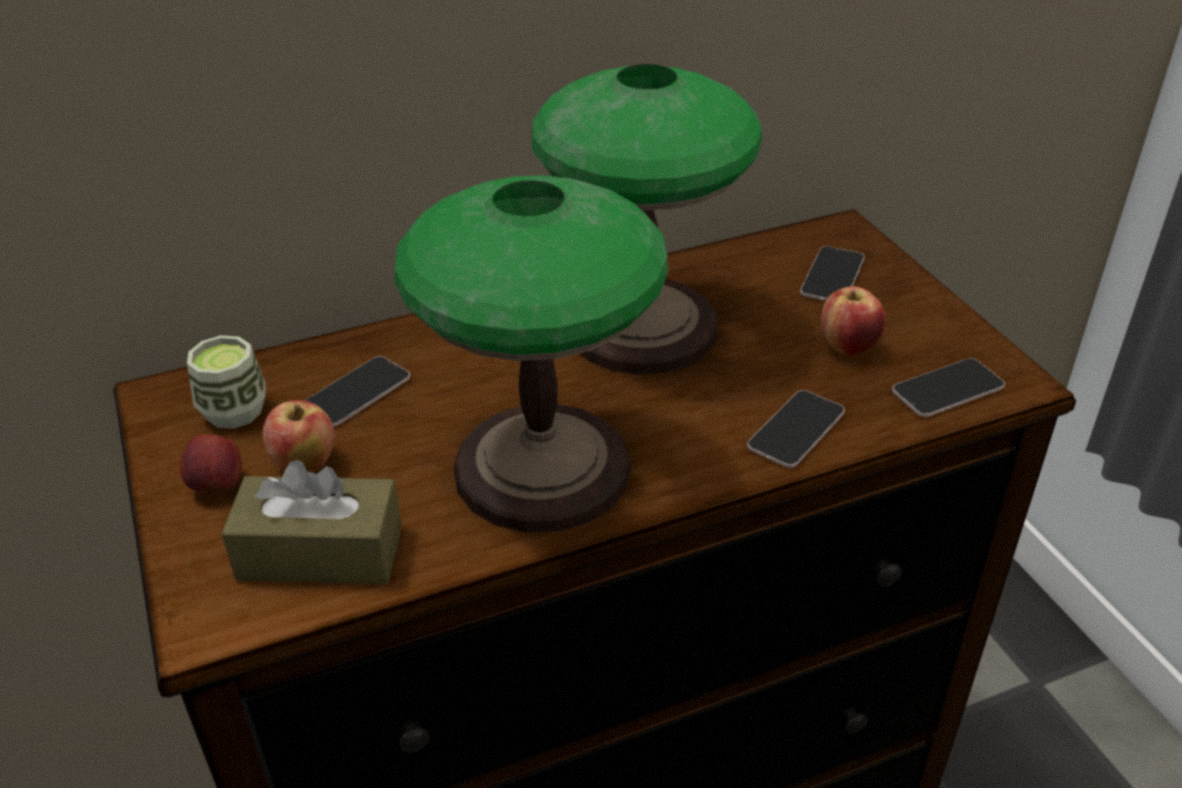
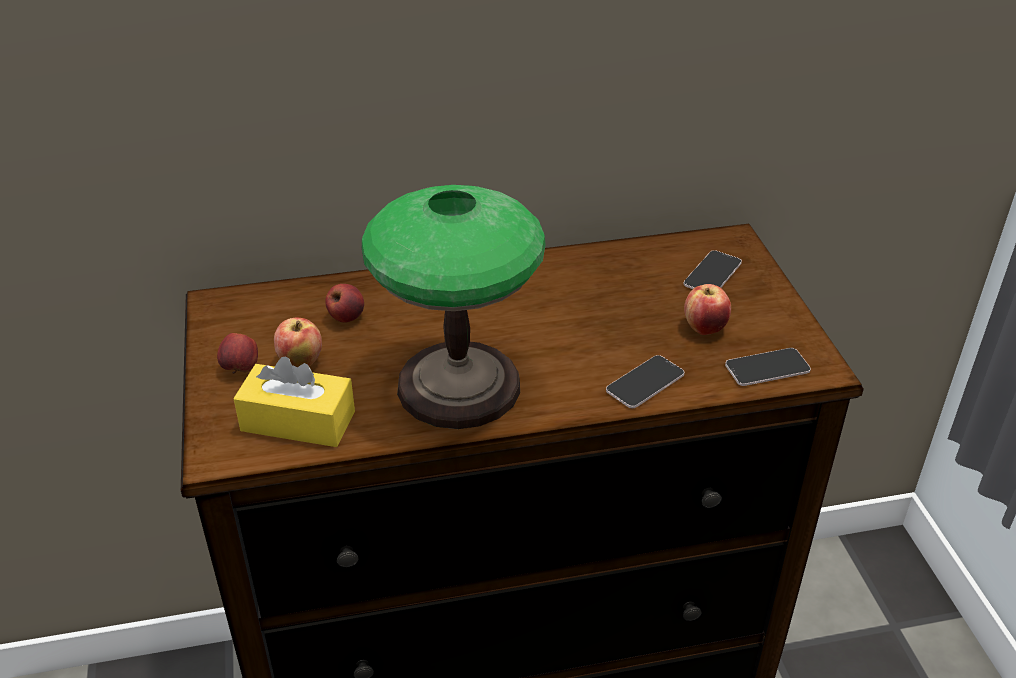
camera: 10 degrees right, 0 degrees up
cup [187,335,266,429] -> none
brown tissue box [221,460,402,584] -> yellow tissue box [233,356,355,447]
phone [305,356,410,427] -> apple [325,284,364,323]
table lamp [532,64,762,374] -> none

